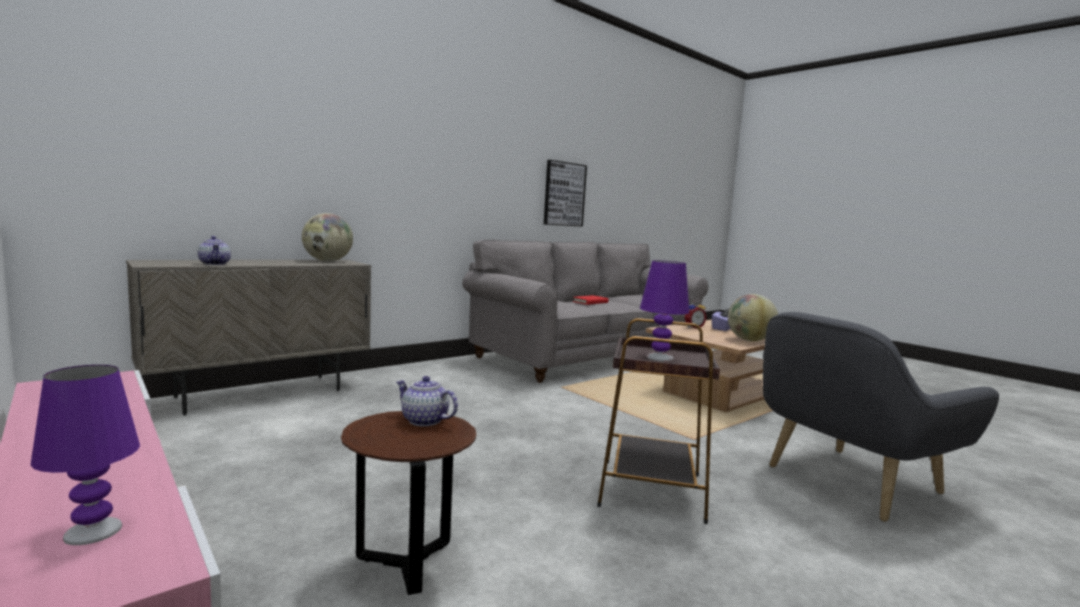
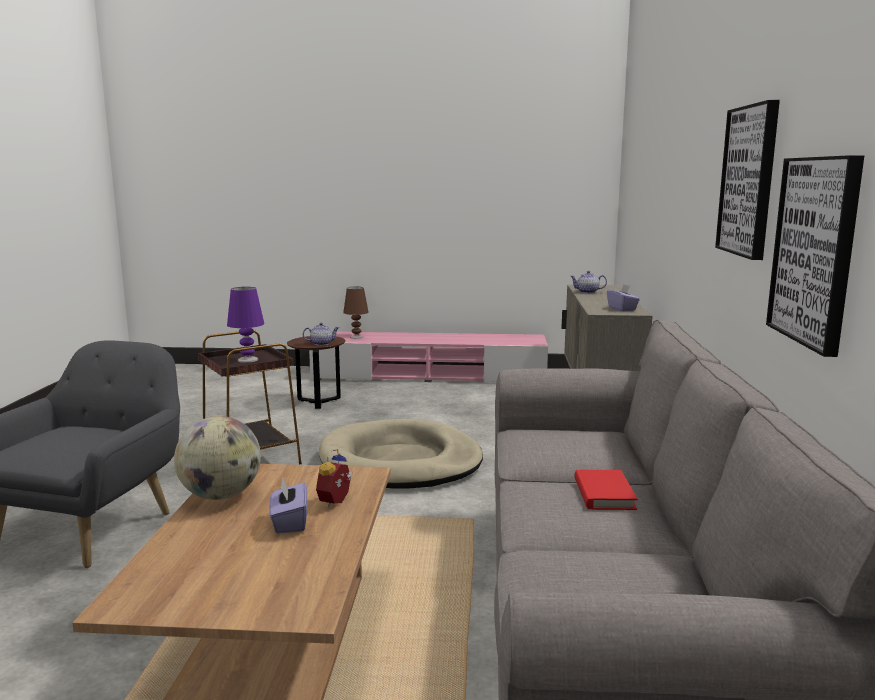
camera: 135 degrees right, 5 degrees up
purple table lamp [31,365,140,545] -> brown table lamp [343,287,368,339]
globe [302,213,353,262] -> purple tissue box [607,284,640,311]
none -> beige dog bed [319,419,483,489]
none -> picture [715,100,780,260]

